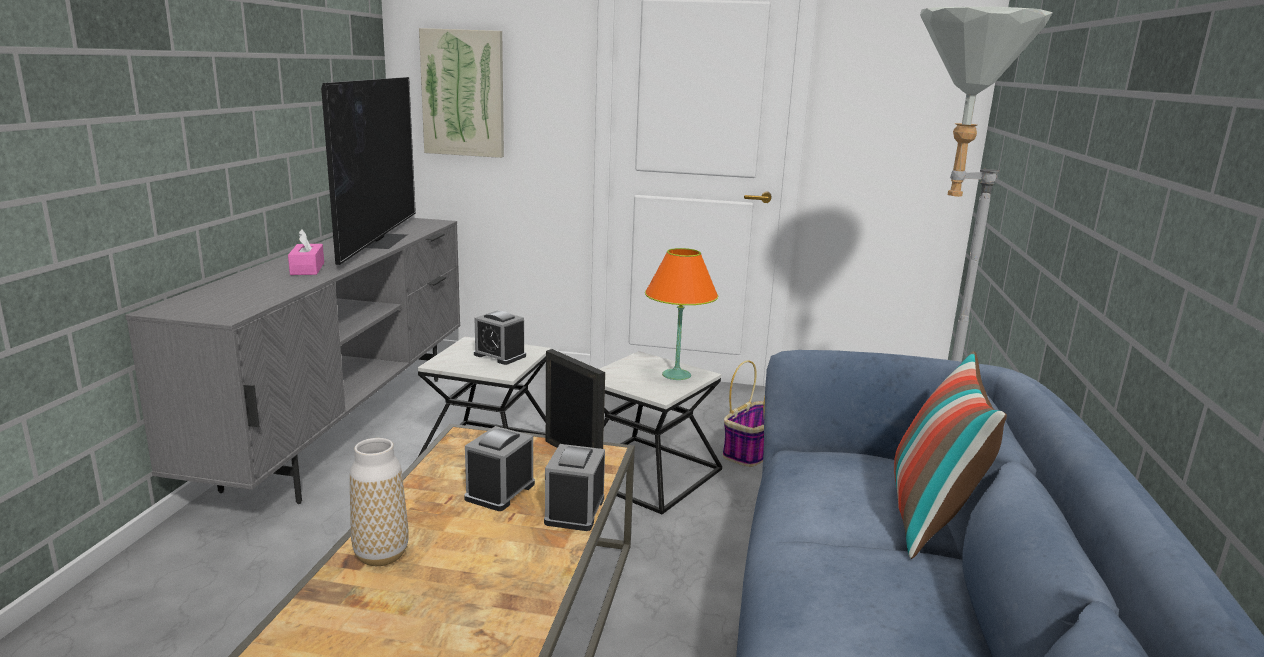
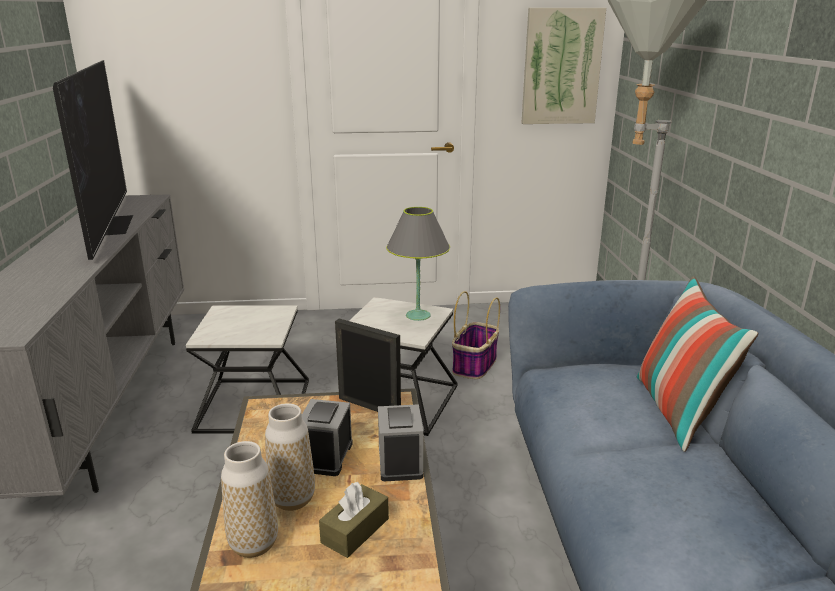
camera: 15 degrees left, 5 degrees up
pink tissue box [288,229,324,275] -> none
picture [419,28,504,158] -> picture moved to [522,8,606,124]
alarm clock [474,311,526,365] -> none
orange table lamp [645,248,718,380] -> grey table lamp [386,207,450,321]
none -> vase [265,403,315,511]
none -> brown tissue box [319,482,389,558]

